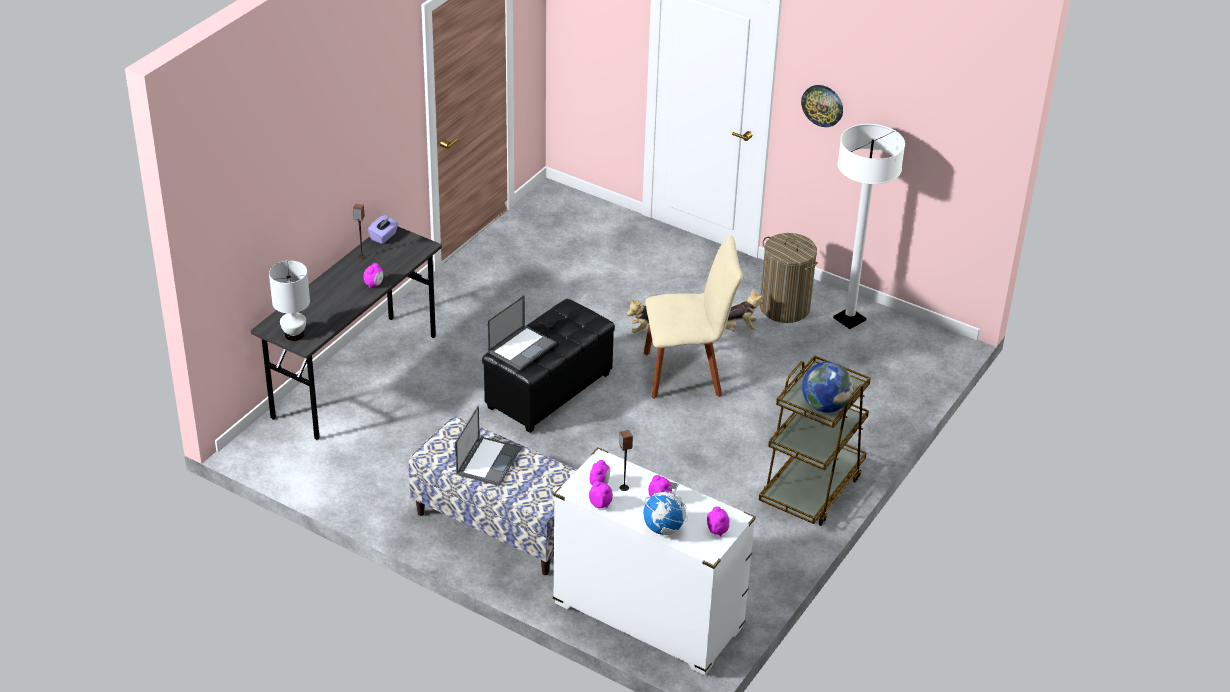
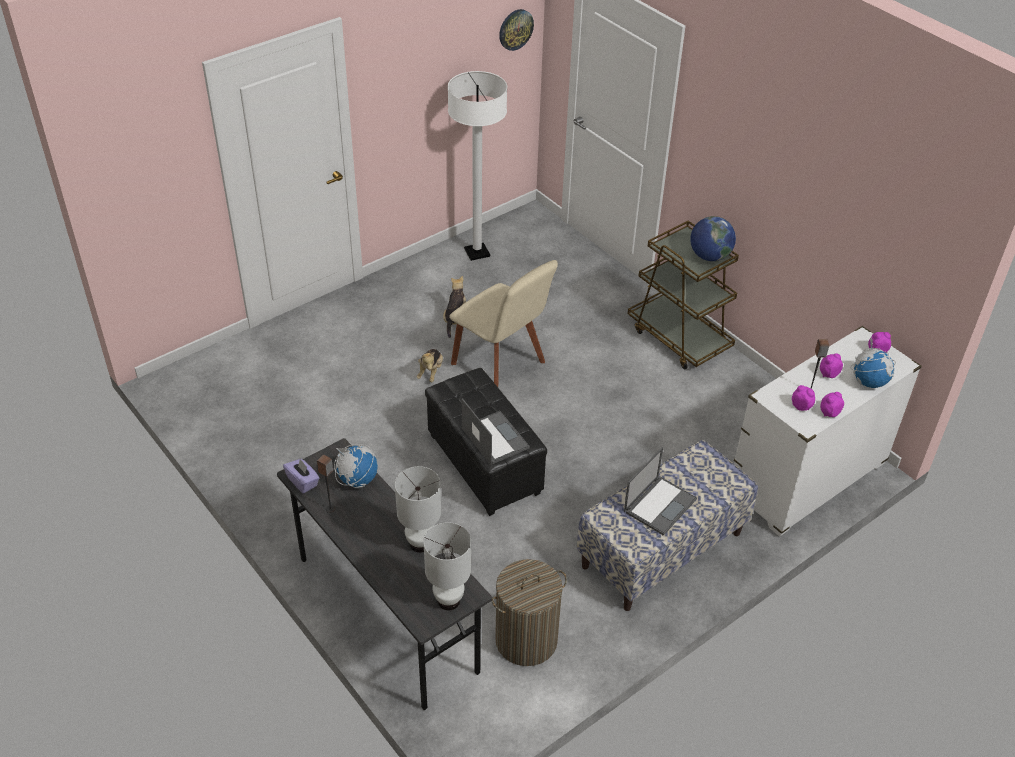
camera: 70 degrees left, 5 degrees up
alarm clock [363,263,384,288] -> none
laptop [455,406,521,486] -> laptop turned 90 degrees clockwise [624,447,697,536]
beige chair [644,235,743,399] -> beige chair turned 120 degrees clockwise [449,260,558,387]
laundry basket [760,233,818,323] -> laundry basket moved to [492,559,567,666]
wall clock [801,85,843,127] -> wall clock moved to [499,9,534,51]
none -> globe [334,444,378,488]
none -> white table lamp [395,466,441,553]

